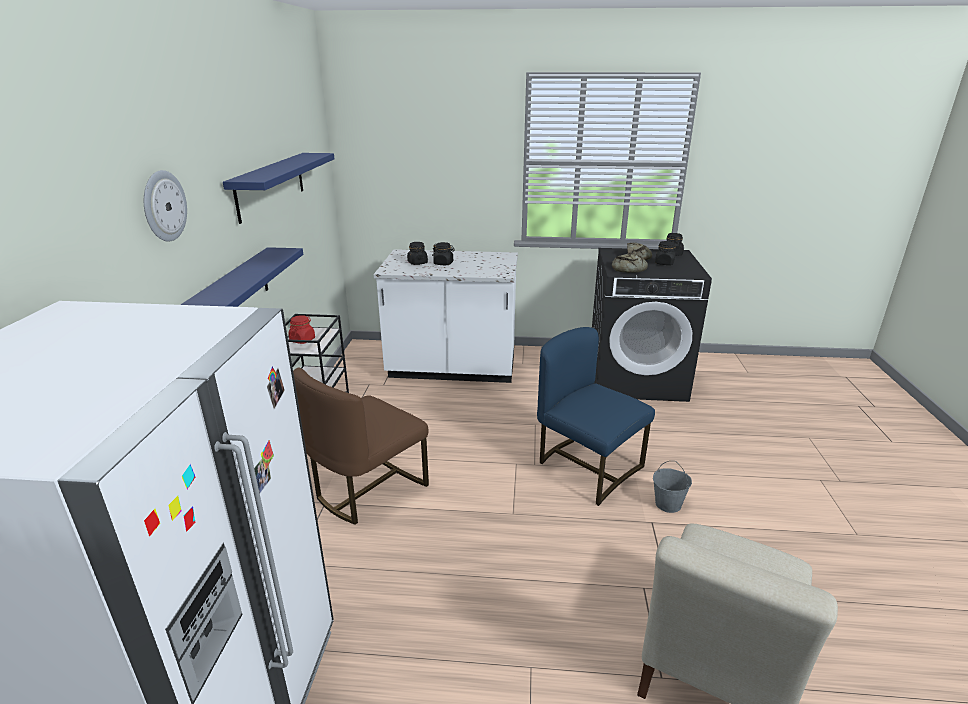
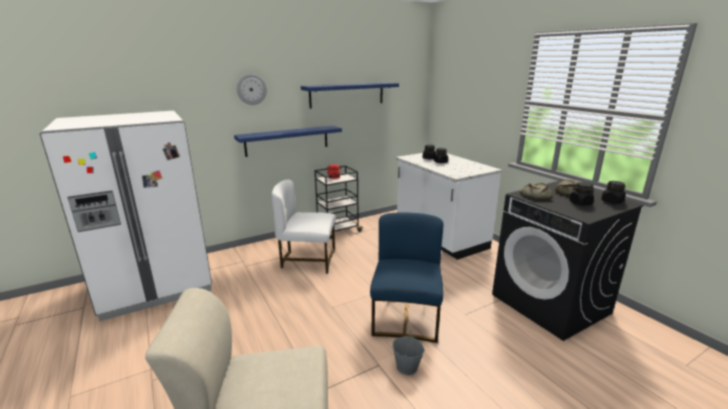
camera: 55 degrees right, 5 degrees down
brown chair [293,367,429,525] -> white chair [271,180,336,274]

